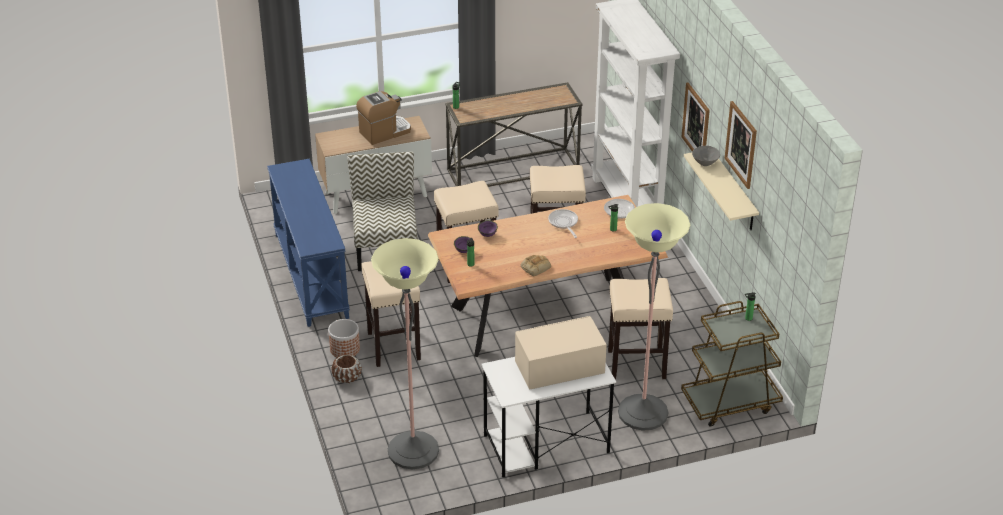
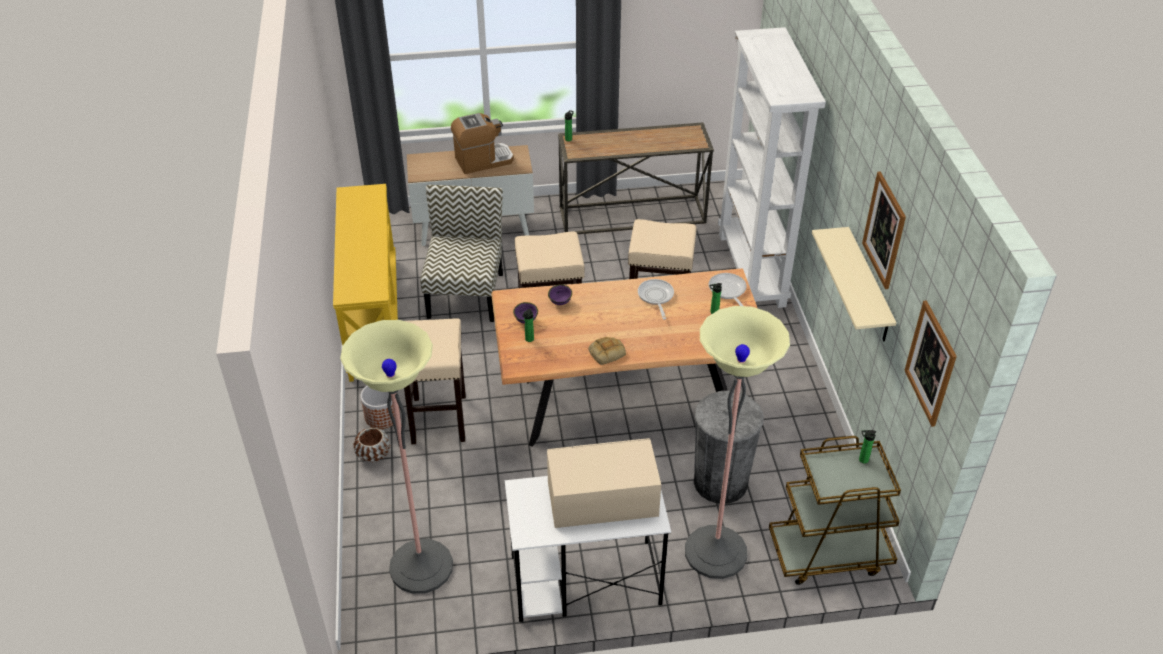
camera: 10 degrees right, 5 degrees up
blue console table [267,159,350,327] -> yellow console table [333,184,398,382]
beige stool [608,278,673,380] -> grey trash can [694,391,764,504]
picture [682,83,710,151] -> picture moved to [904,300,957,427]
grey bowl [692,146,720,166] -> none

